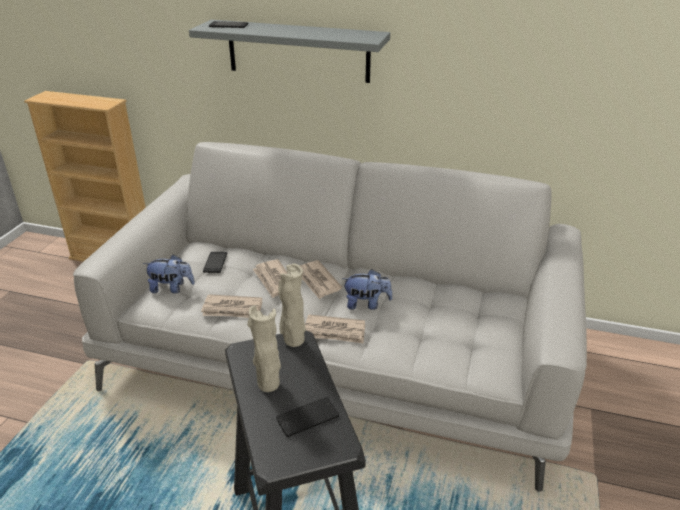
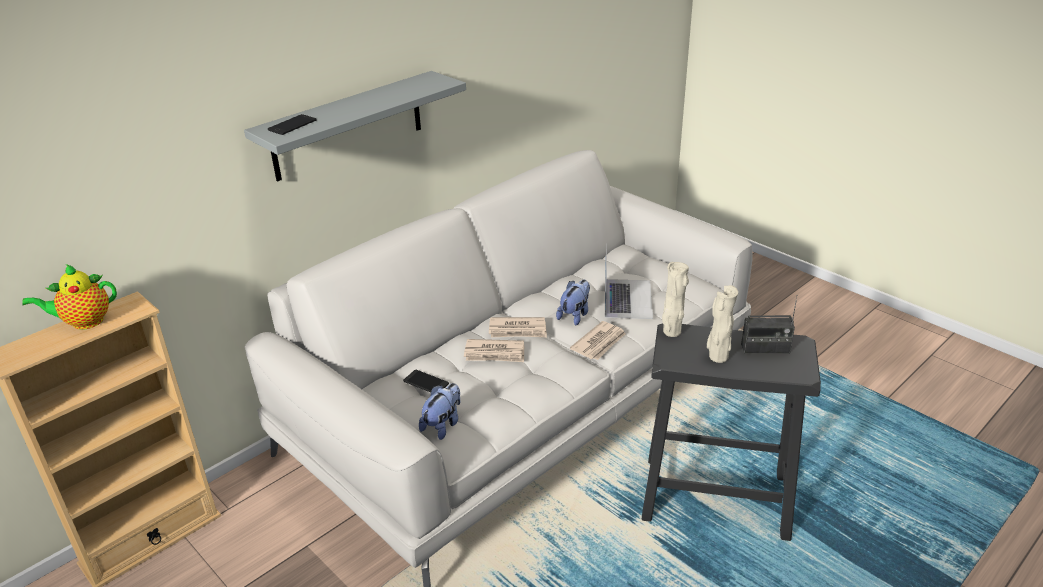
camera: 60 degrees left, 0 degrees up
newspaper [201,294,262,318] -> none
phone [276,397,339,437] -> radio [741,298,797,354]
none -> teapot [22,264,117,330]
none -> laptop [605,243,653,319]

